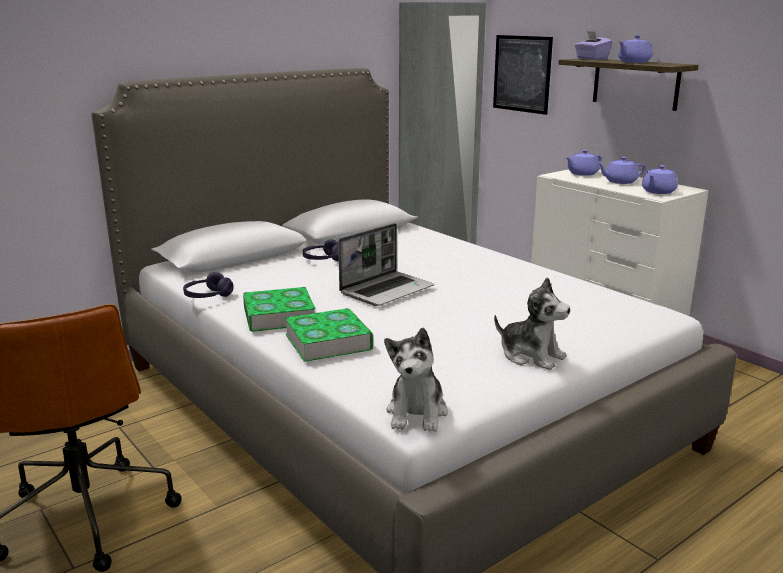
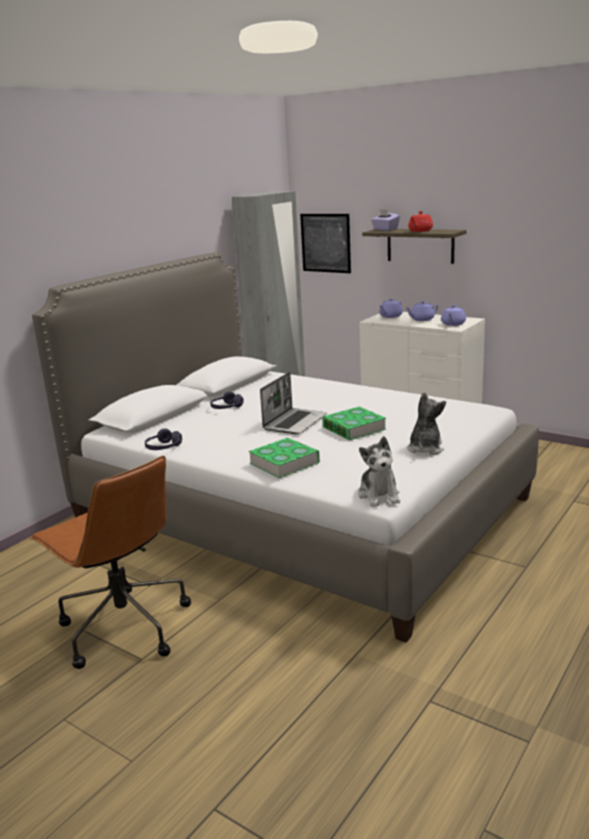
camera: 15 degrees left, 0 degrees up
book [243,287,316,332] -> book moved to [322,407,386,440]
plush toy [494,277,571,370] -> plush toy turned 90 degrees counterclockwise [407,392,446,455]
purple teapot [618,35,653,63] -> red teapot [408,211,433,232]

